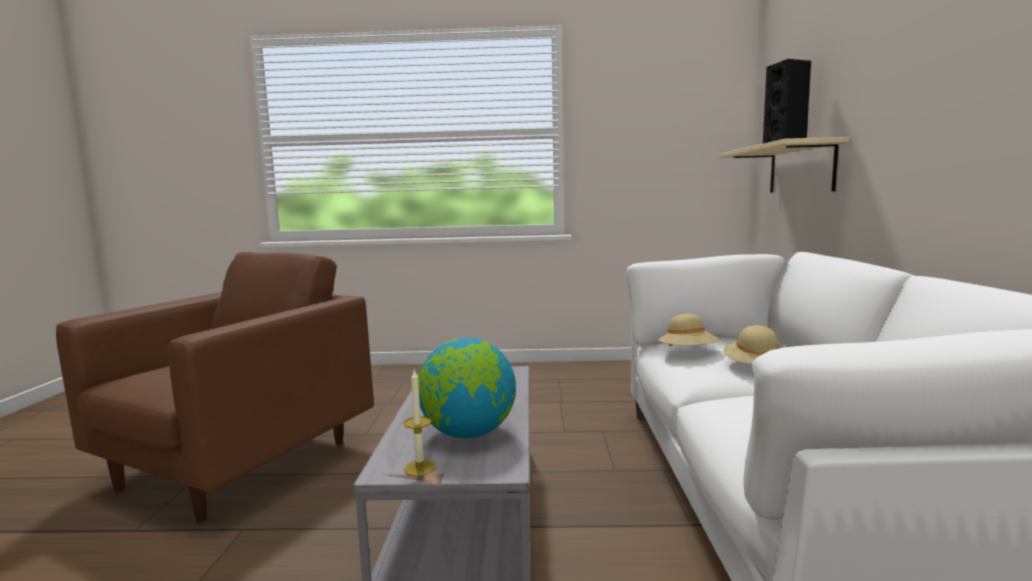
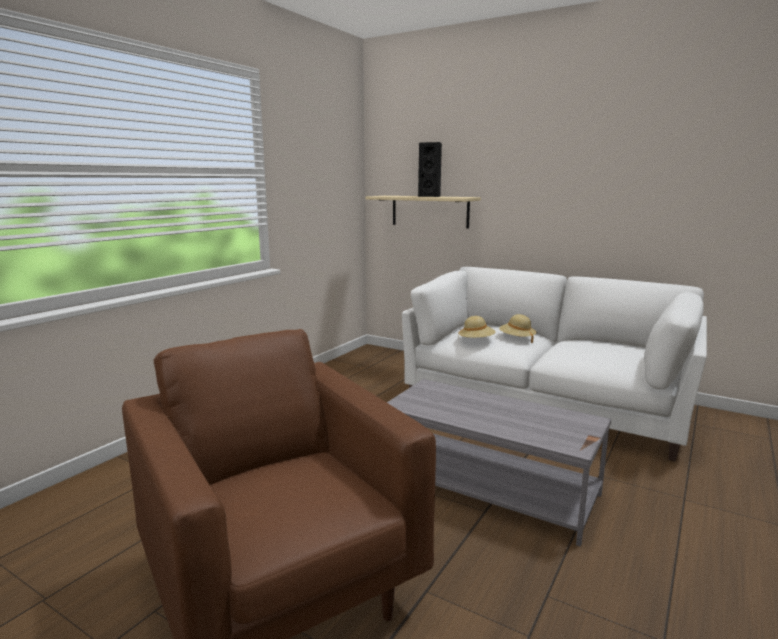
camera: 60 degrees left, 5 degrees up
candle [403,370,436,476] -> none
globe [418,338,516,438] -> none

